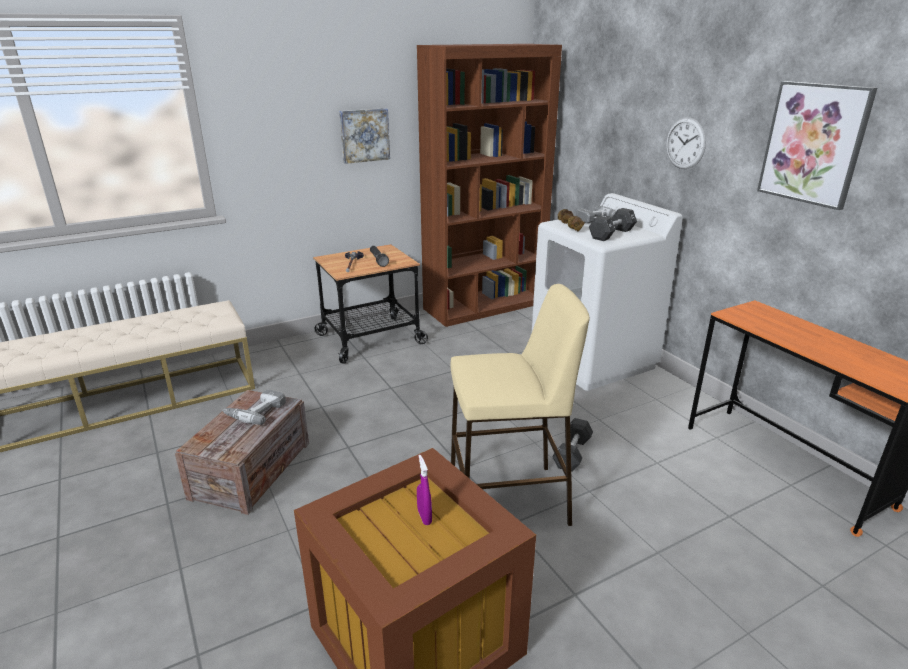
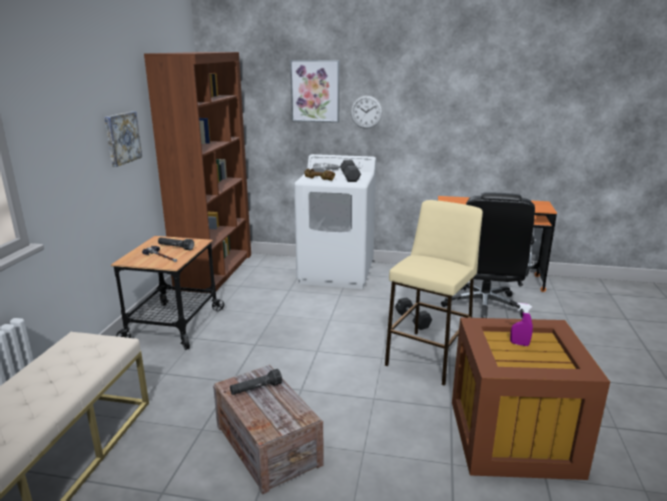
camera: 50 degrees left, 5 degrees down
power drill [223,390,286,425] -> black flashlight [230,369,282,395]
picture [757,81,877,210] -> picture moved to [290,60,340,123]
none -> black office chair [441,192,535,318]

